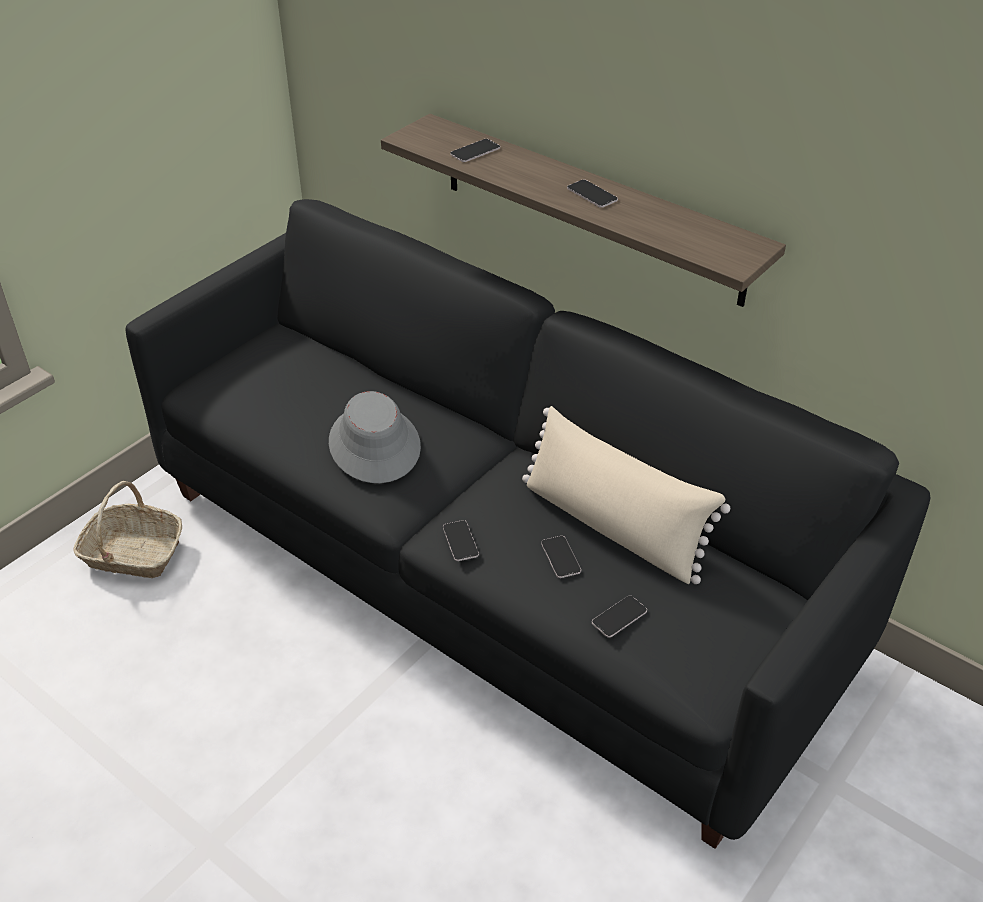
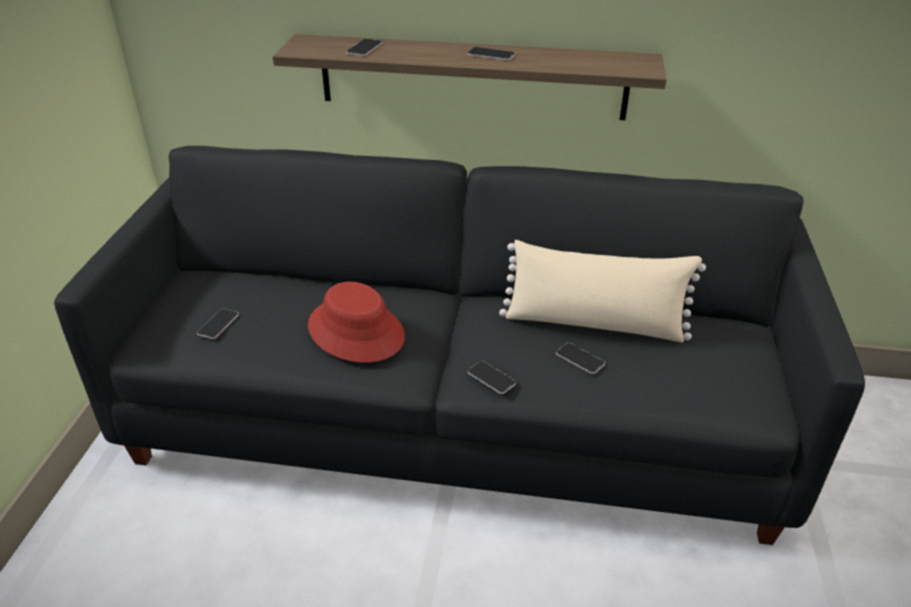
camera: 30 degrees left, 5 degrees down
basket [73,481,182,578] -> none
grey hat [329,391,421,483] -> red hat [308,282,405,363]
phone [592,595,647,638] -> phone moved to [197,308,239,339]

